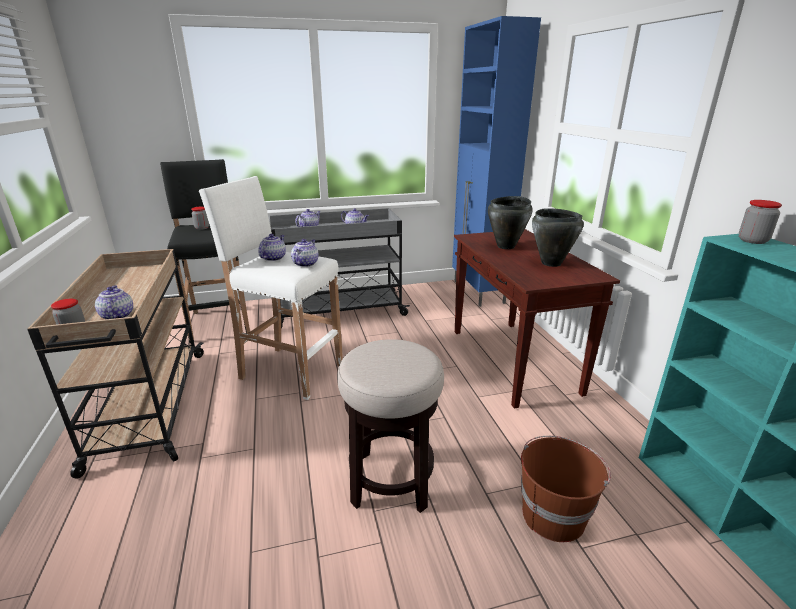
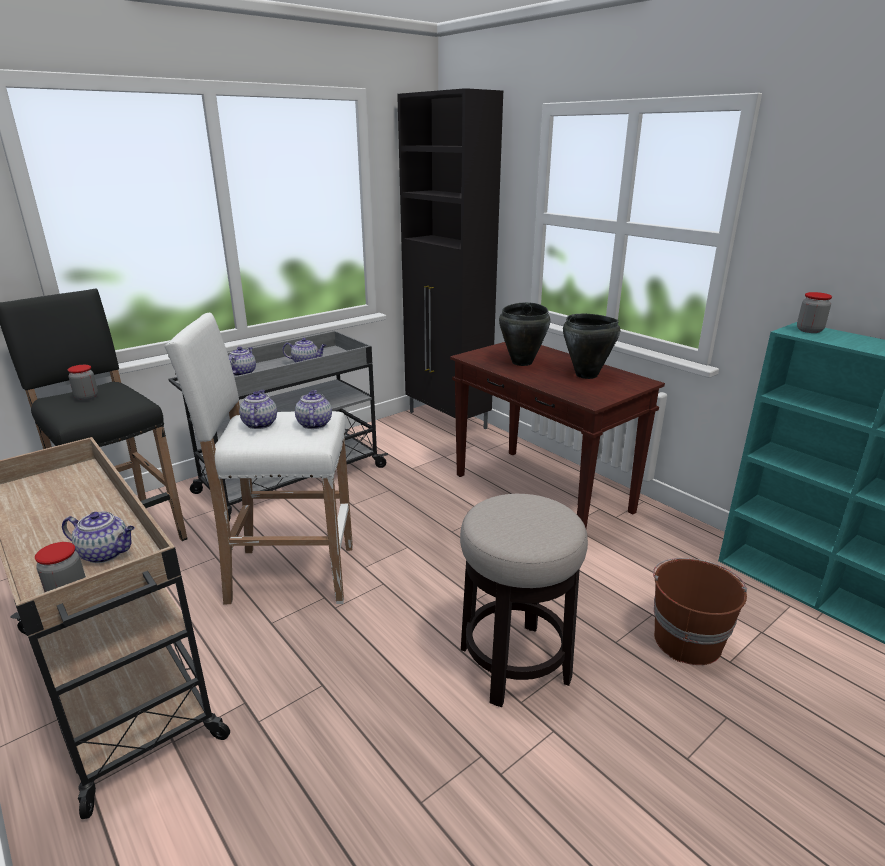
camera: 25 degrees left, 0 degrees up
teapot [95,285,133,319] -> teapot turned 150 degrees clockwise [62,511,135,563]
blue cabinet [452,16,541,307] -> black cabinet [397,88,503,429]

